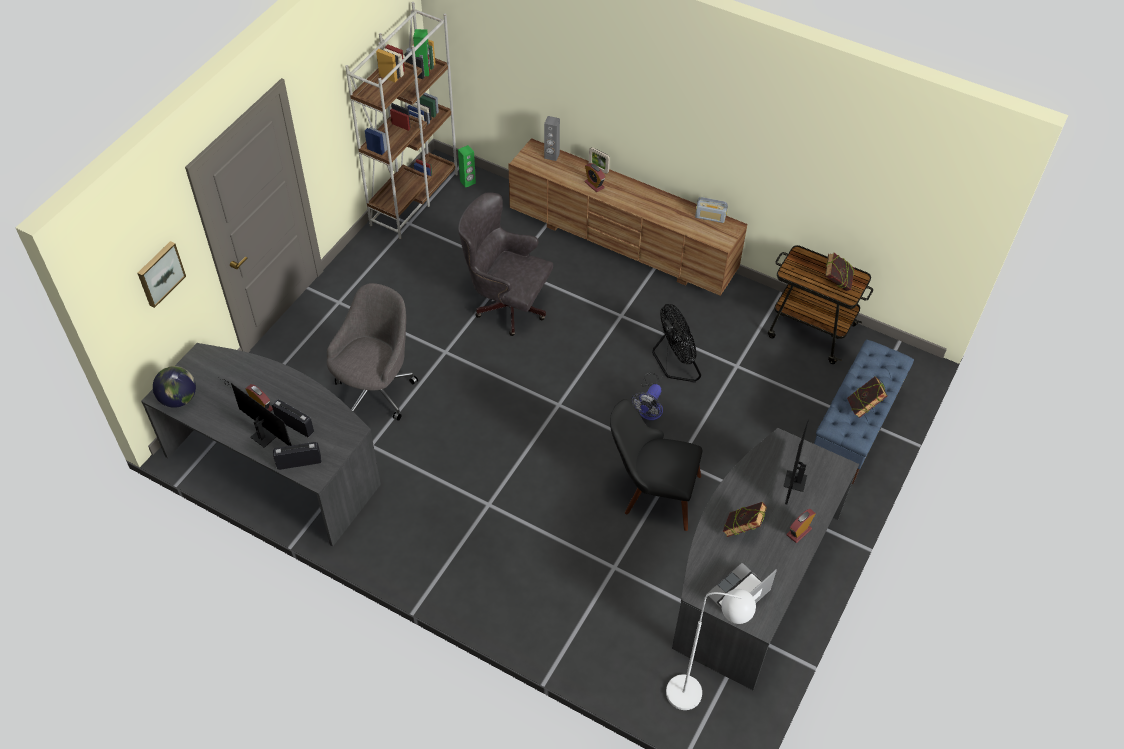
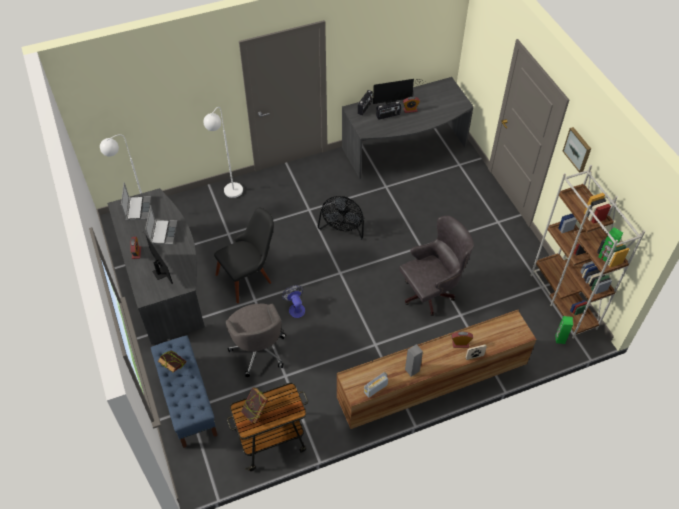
camera: 130 degrees right, 0 degrees up
picture [138,241,186,308] -> picture moved to [563,127,591,173]
globe [153,366,196,408] -> none
grey office chair [327,283,418,421] -> grey office chair moved to [226,303,286,377]
grey speaker [544,116,560,161] -> grey speaker moved to [405,344,423,377]
black fan [640,304,701,387] -> black fan moved to [318,196,365,240]
book [723,502,767,537] -> laptop [145,205,177,245]
none -> white floor lamp [203,107,243,198]

